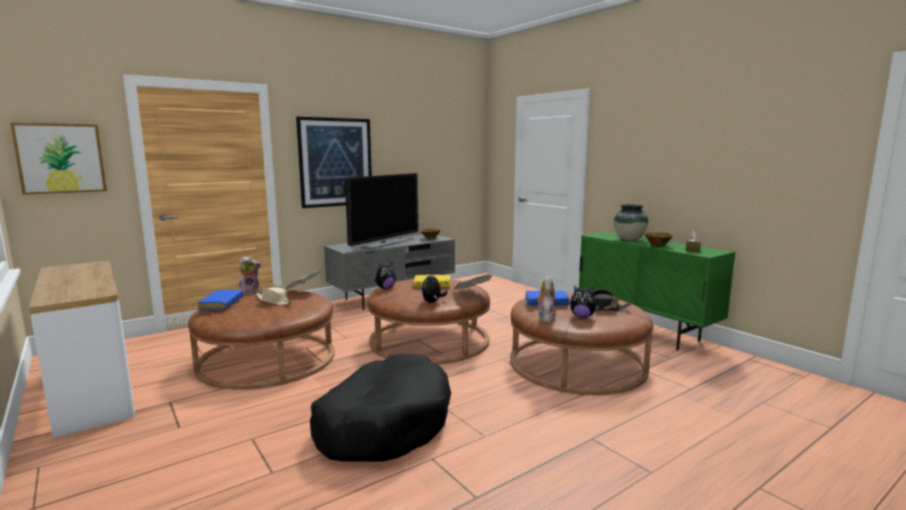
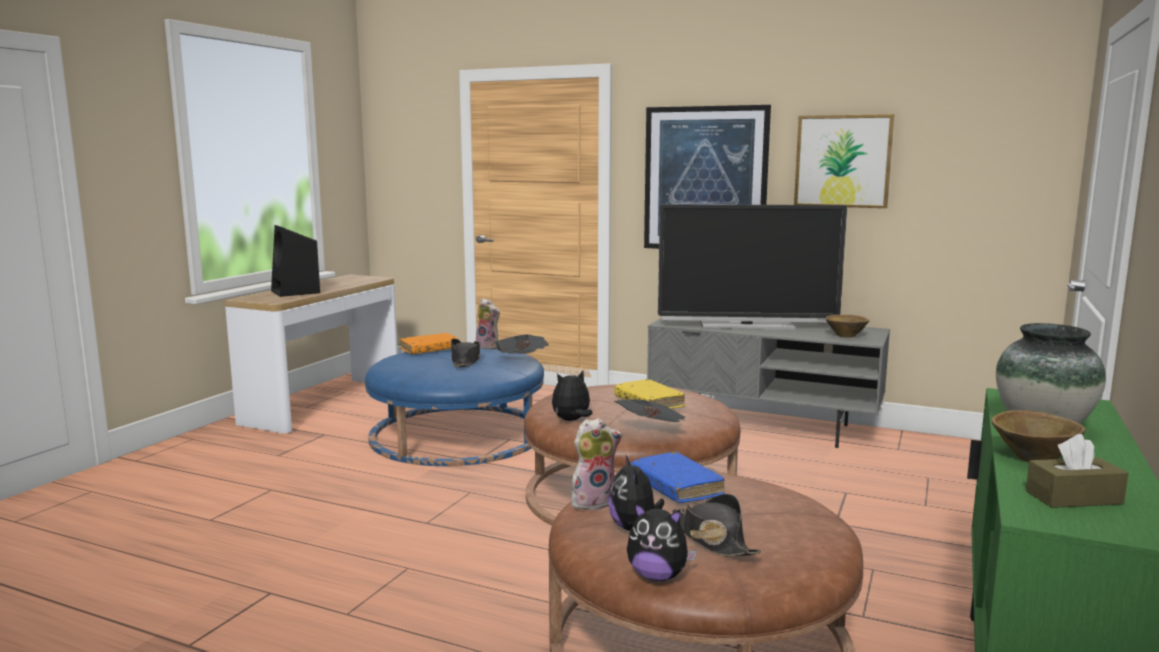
camera: 60 degrees right, 0 degrees up
picture [10,123,107,195] -> picture moved to [794,114,894,208]
brown ottoman [188,290,335,390] -> blue ottoman [365,348,544,466]
blue book [197,290,243,310] -> orange book [400,333,459,354]
beige hat [256,286,293,305] -> black hat [451,339,480,367]
black dog bed [310,354,451,462] -> none
plush toy [374,262,396,289] -> plush toy moved to [627,502,697,581]
none -> black speaker [271,225,320,297]

